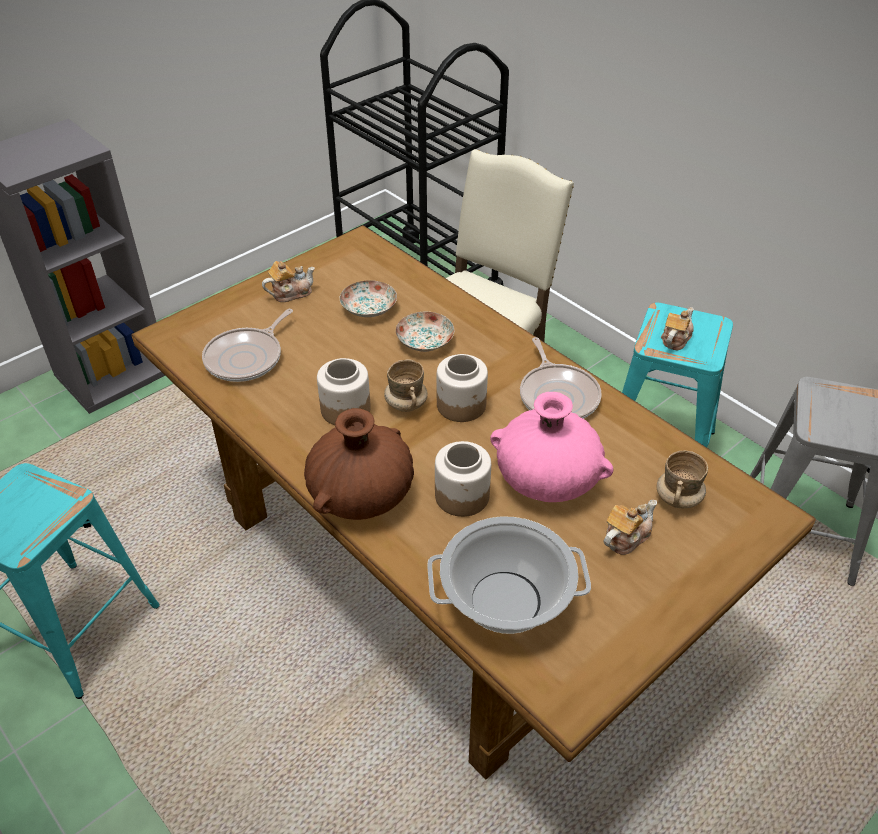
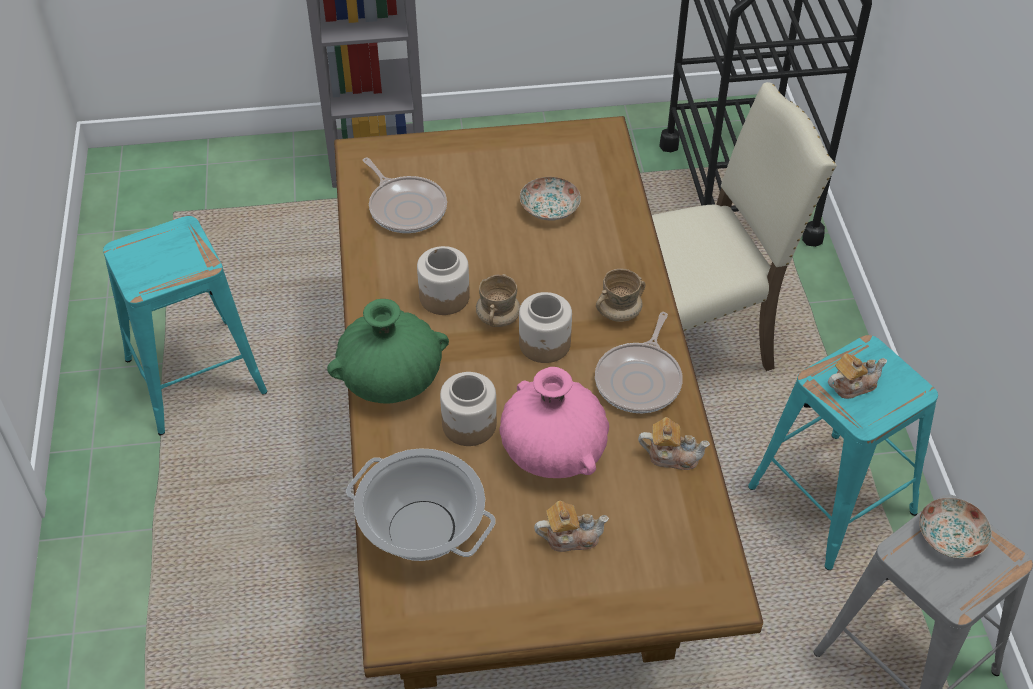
camera: 35 degrees right, 5 degrees up
frying pan [202,309,293,382] -> frying pan turned 105 degrees counterclockwise [363,158,447,233]
teapot [262,261,315,302] -> teapot moved to [638,417,710,470]
brown vase [304,408,414,520] -> green vase [327,299,449,403]
plate [396,312,455,352] -> plate moved to [919,498,992,558]
beige mug [656,451,708,508] -> beige mug moved to [596,269,645,322]

